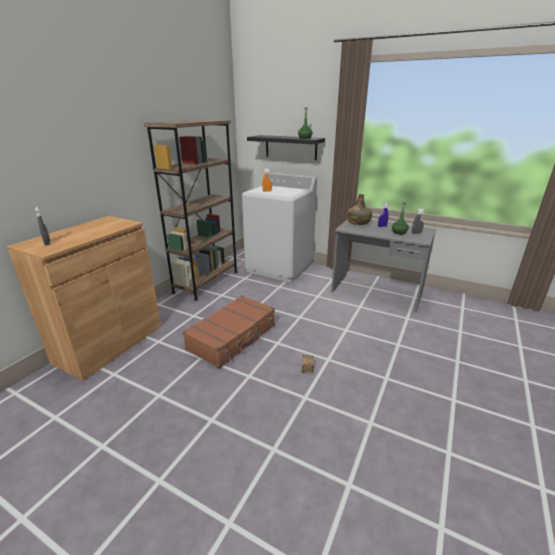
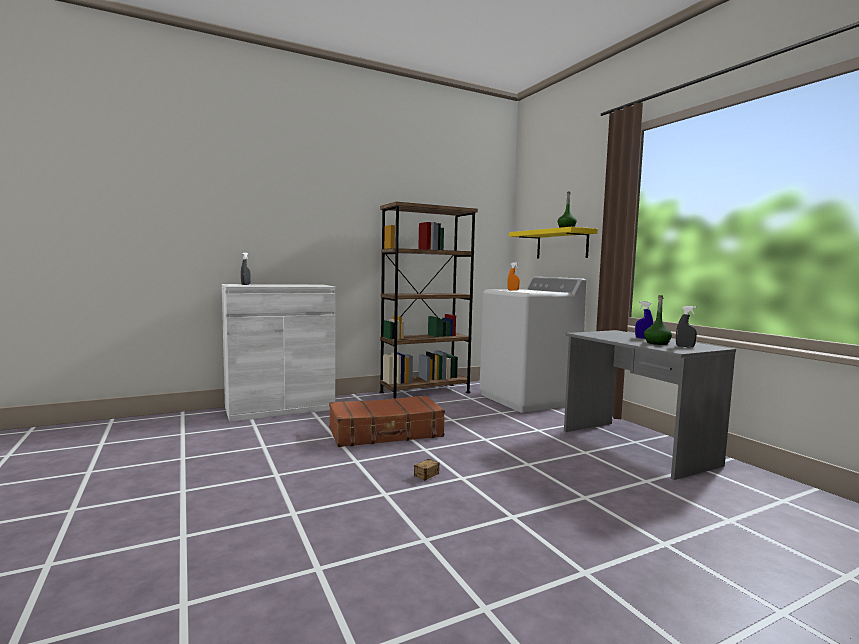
camera: 35 degrees right, 20 degrees down
brown cabinet [7,216,161,381] -> white cabinet [222,284,335,422]
black shelf [247,135,325,160] -> yellow shelf [509,227,598,258]
green bottle [347,194,372,225] -> none

